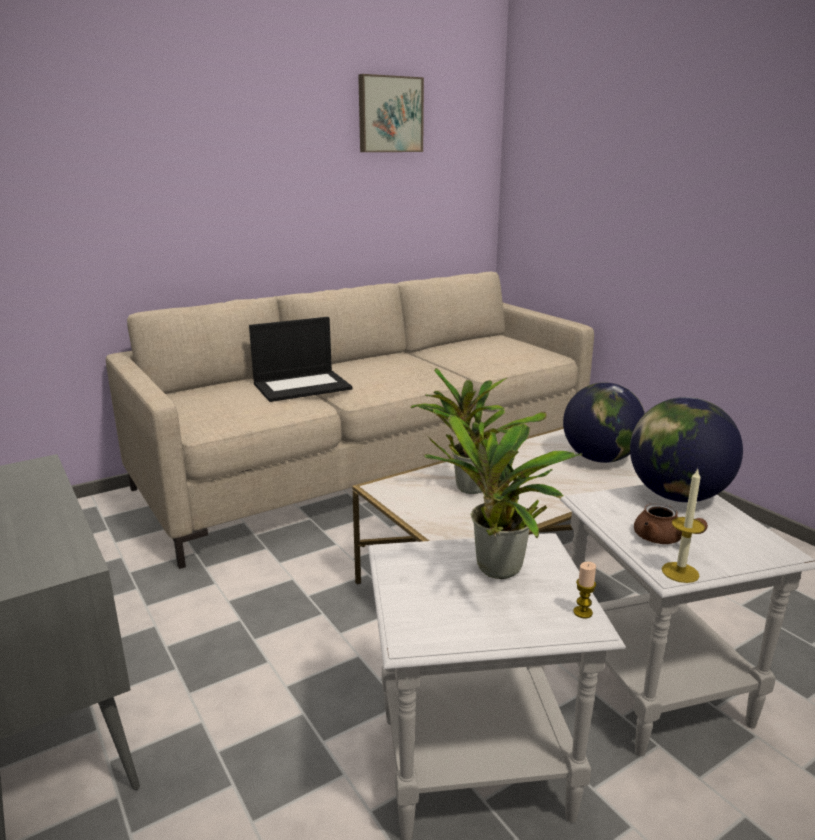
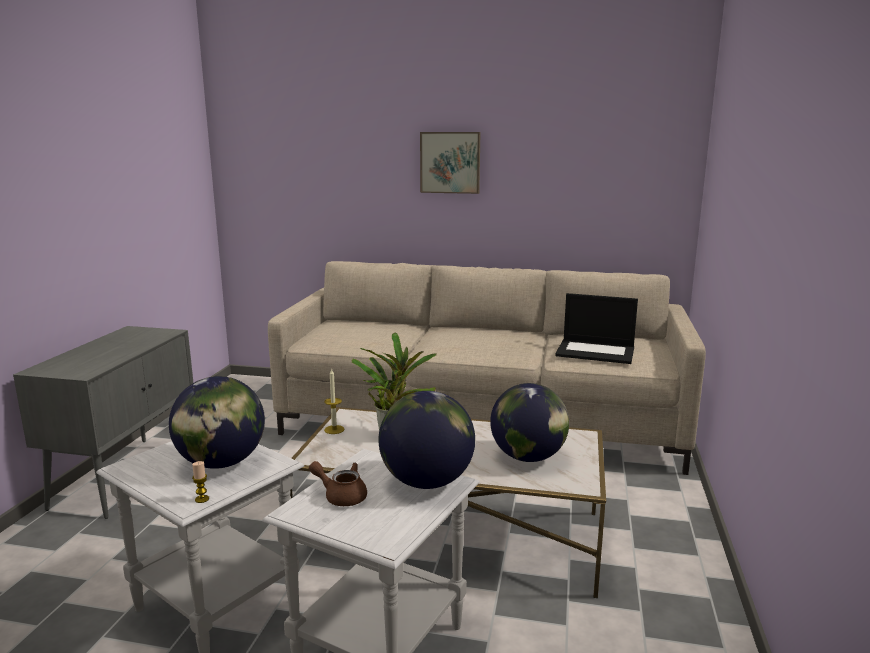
camera: 45 degrees right, 5 degrees down
laptop [249,317,352,402] -> laptop moved to [555,293,638,364]
picture [358,74,424,152] -> picture moved to [420,132,481,194]
potted plant [423,415,582,579] -> globe [169,376,265,469]
brown teapot [634,503,708,544] -> brown teapot turned 105 degrees clockwise [309,461,367,506]
candle [662,468,705,583] -> candle moved to [324,368,344,434]

